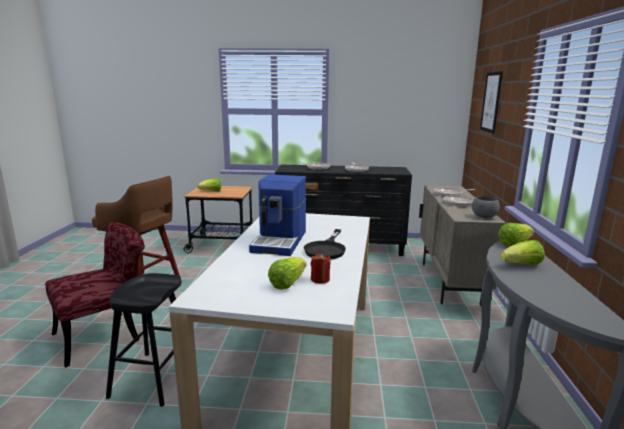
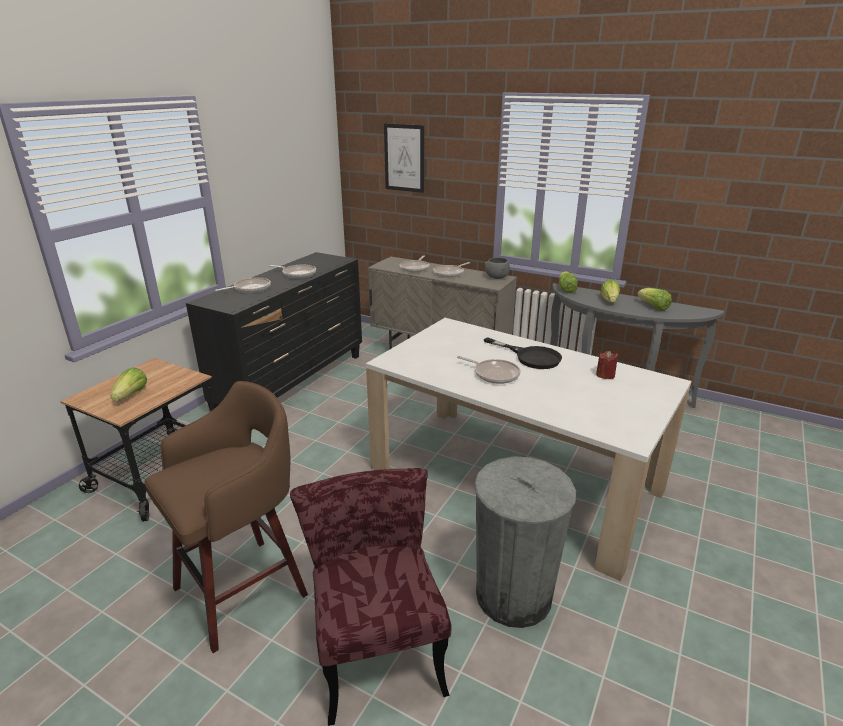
camera: 65 degrees left, 10 degrees up
black stool [106,273,181,407] -> grey trash can [474,456,576,628]
coffee machine [249,174,306,256] -> frying pan [457,356,520,384]
lettuce [268,257,306,290] -> lettuce moved to [637,288,672,311]

